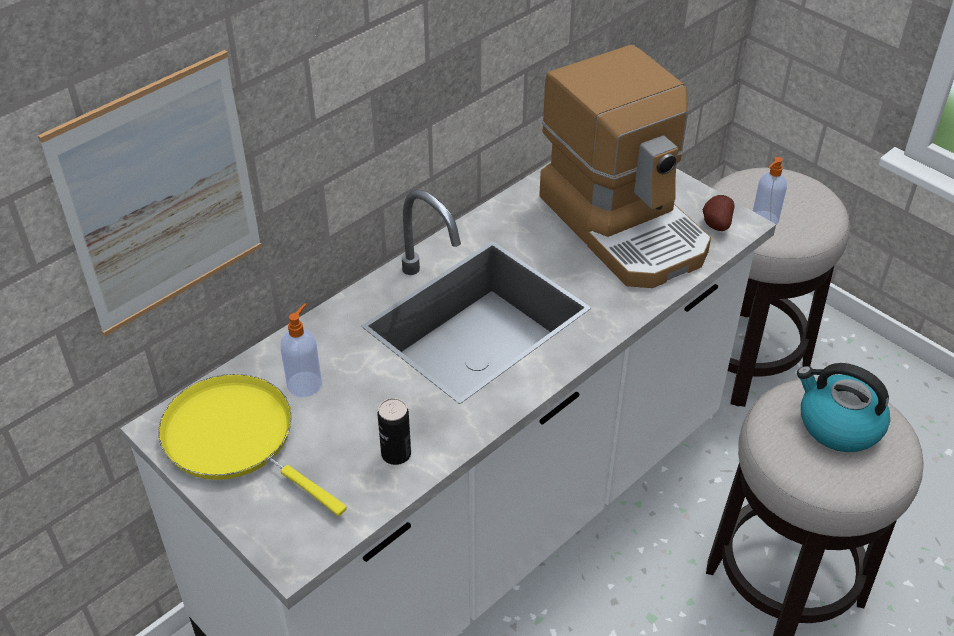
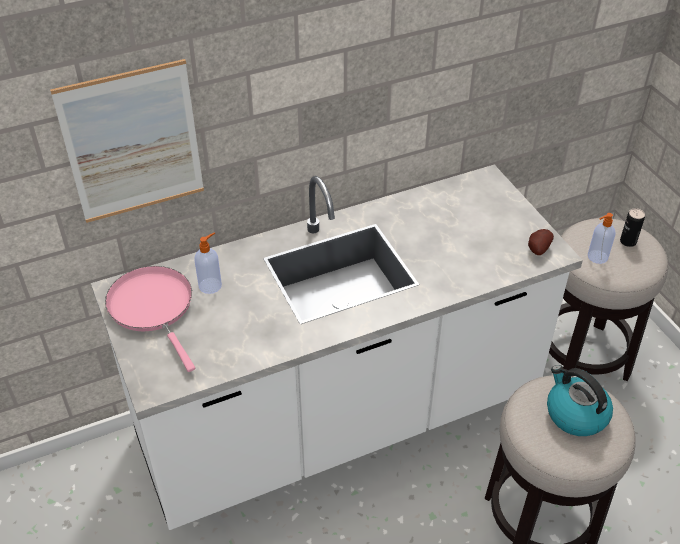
camera: 20 degrees right, 0 degrees up
yellow frying pan [158,374,347,516] -> pink frying pan [105,266,195,372]
can [377,398,411,465] -> can moved to [620,208,645,247]
coffee machine [539,45,711,288] -> none

